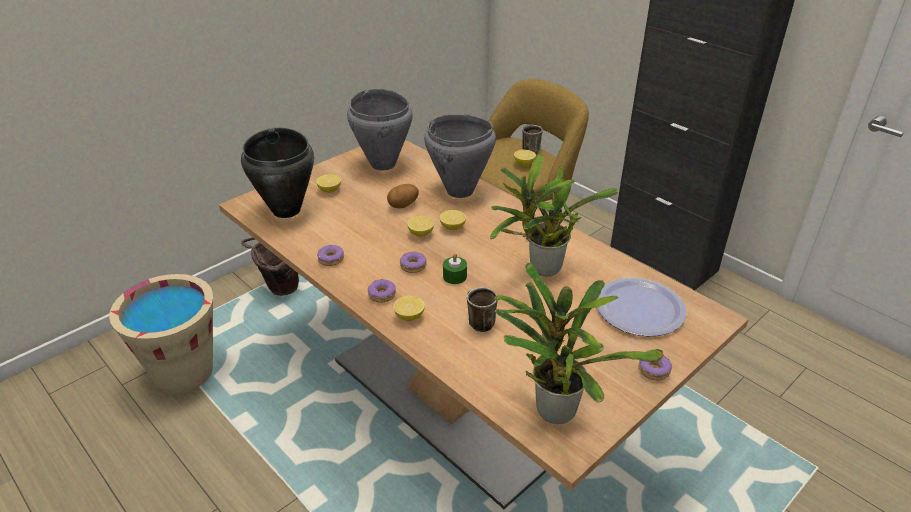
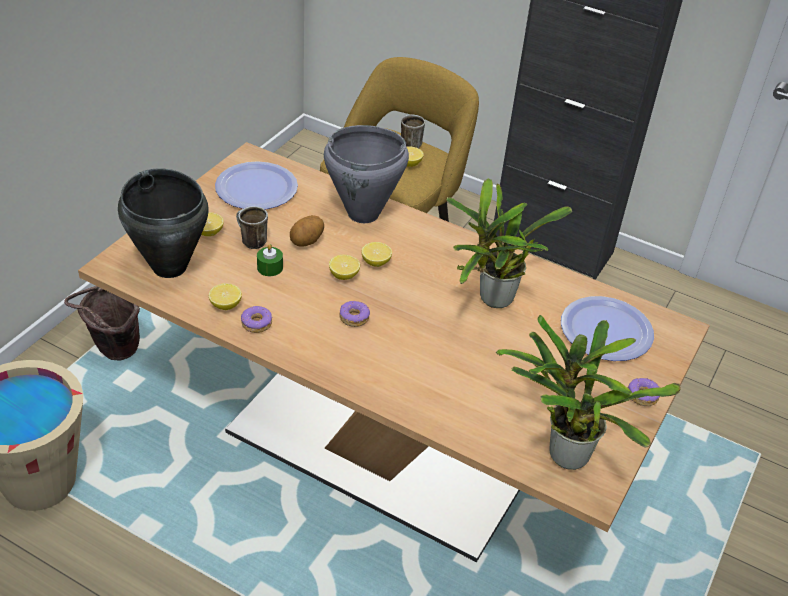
camera: 20 degrees left, 5 degrees up
grey cooking pot [347,89,412,171] -> plate [215,161,298,209]
donut [368,279,396,303] -> none
lemon [393,295,425,321] -> lemon moved to [209,283,242,310]
green candle [443,253,467,284] -> green candle moved to [257,244,283,276]
mug [467,287,498,332] -> mug moved to [236,206,268,249]

